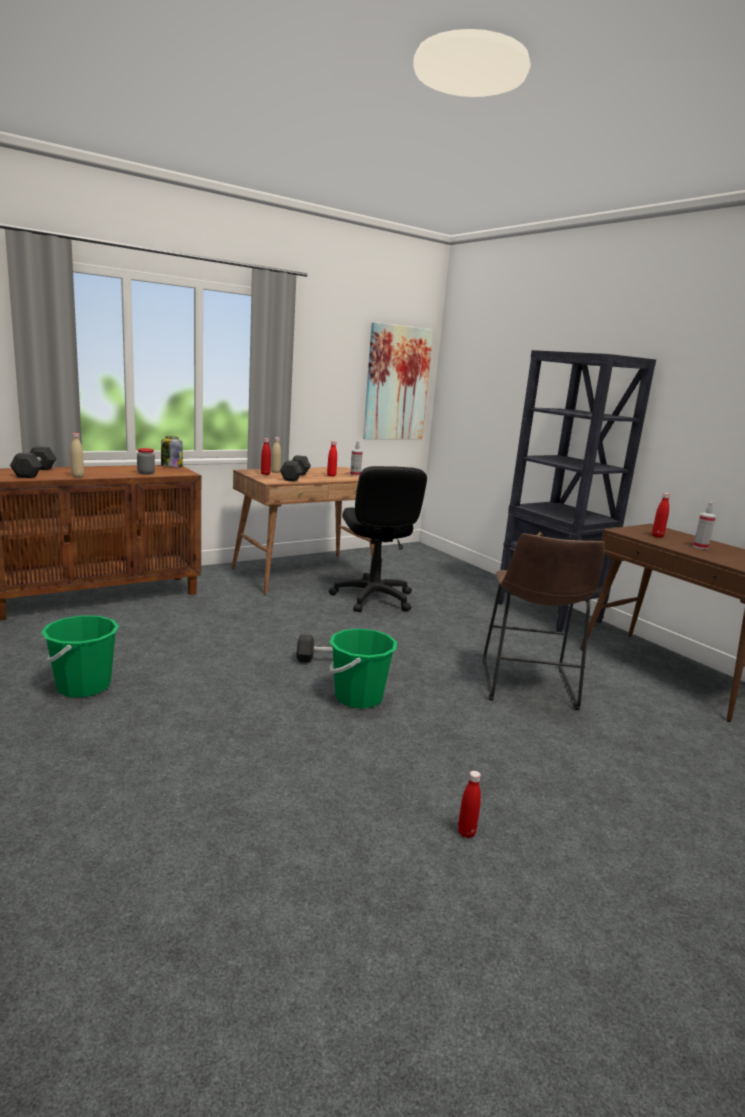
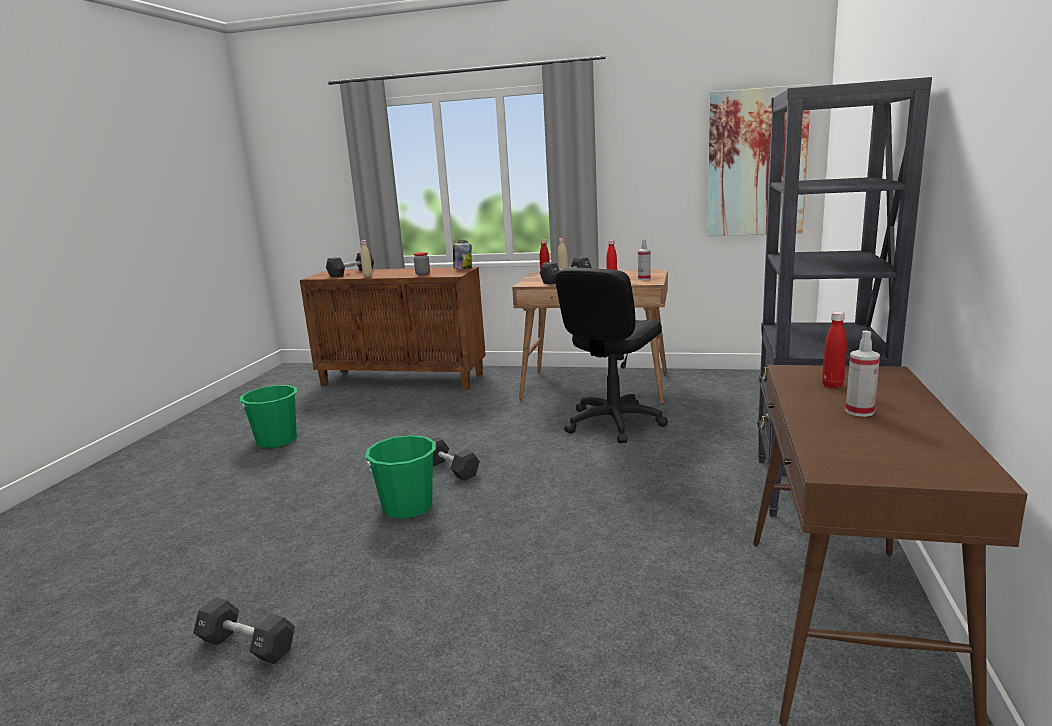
camera: 50 degrees right, 0 degrees up
red bottle [458,771,481,838] -> black dumbbell [193,598,295,664]
brown stool [483,534,605,710] -> none

